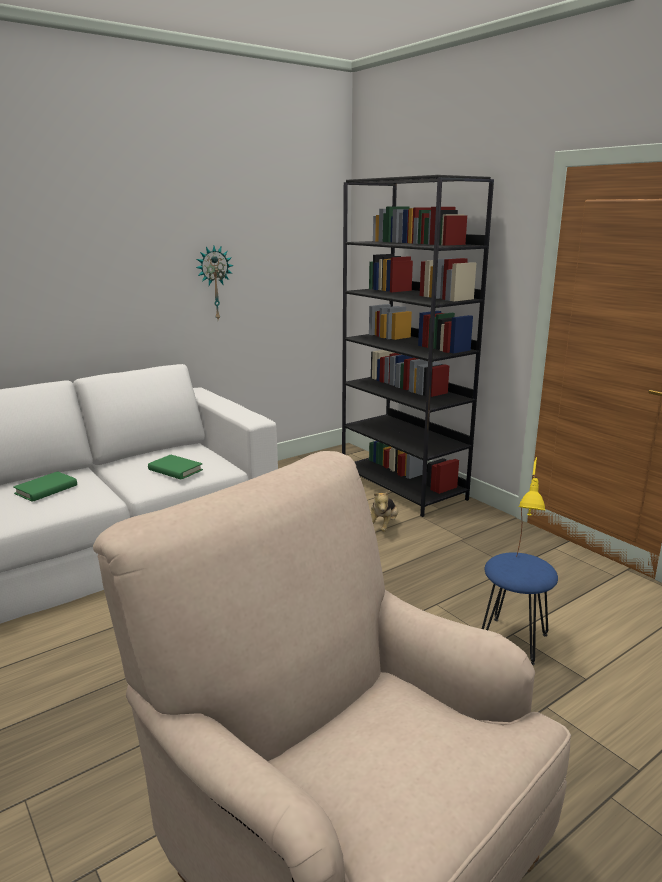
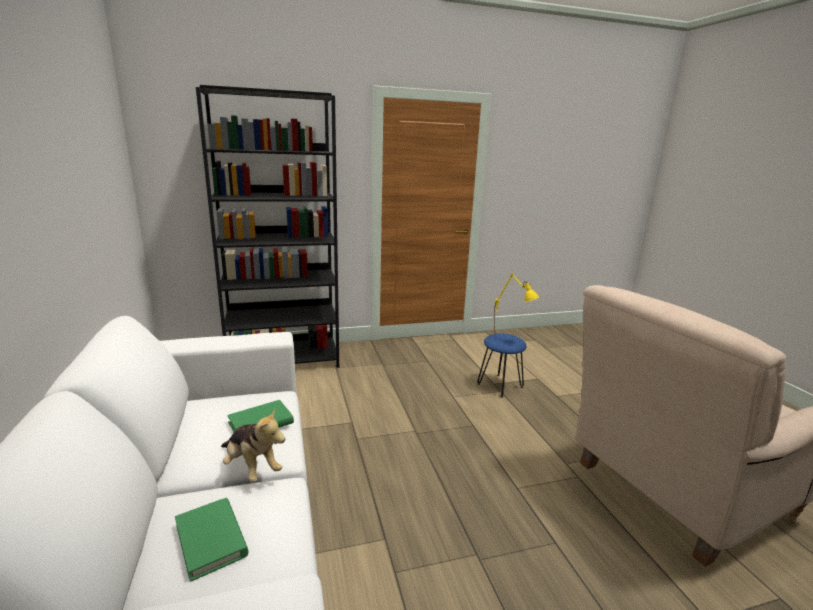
camera: 70 degrees left, 0 degrees up
wall clock [196,246,234,319] -> none
plush toy [370,490,398,532] -> plush toy moved to [221,408,285,482]

